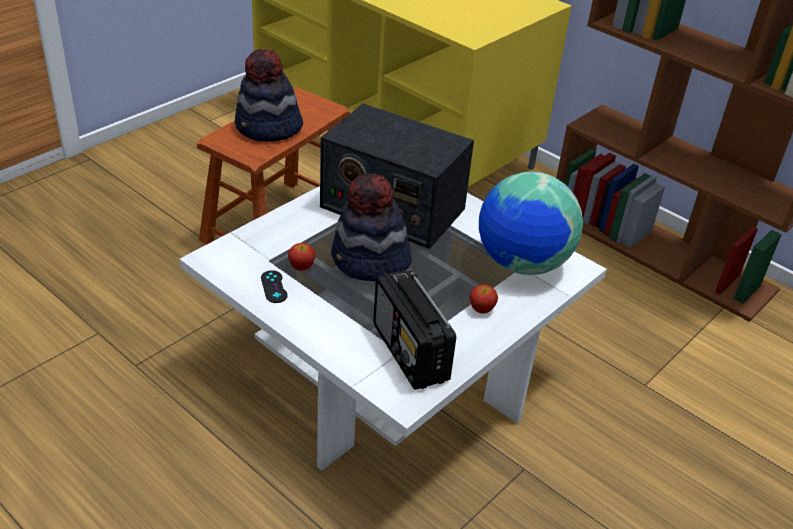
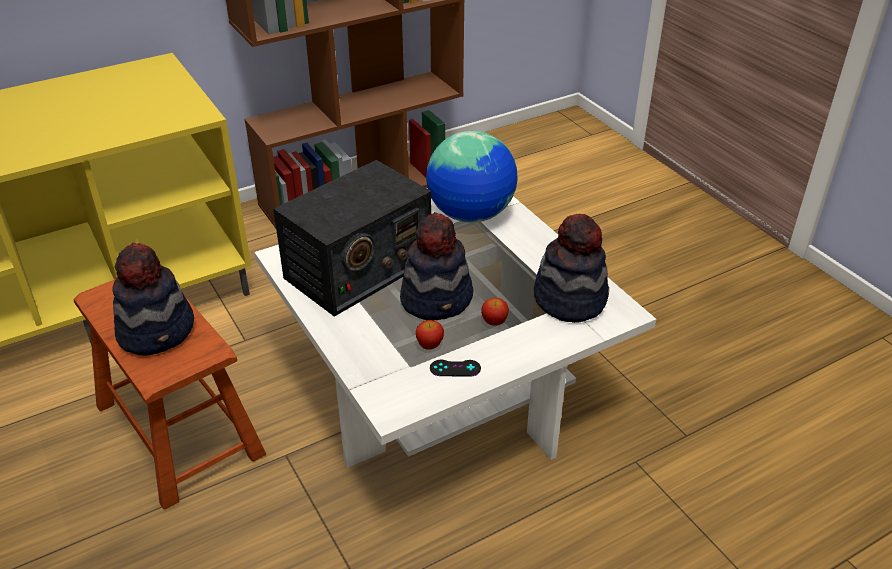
camera: 70 degrees left, 0 degrees up
radio [373,269,456,390] -> hat [534,214,609,323]
apple [470,285,498,314] -> apple moved to [481,298,509,326]

